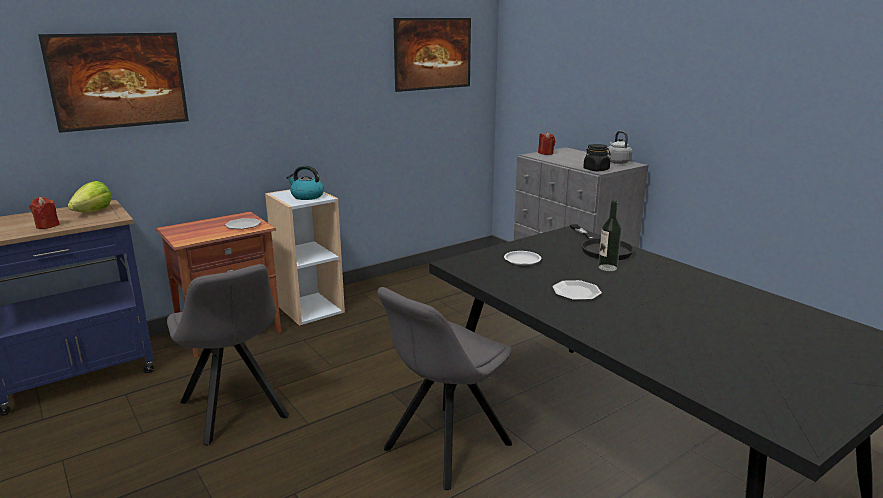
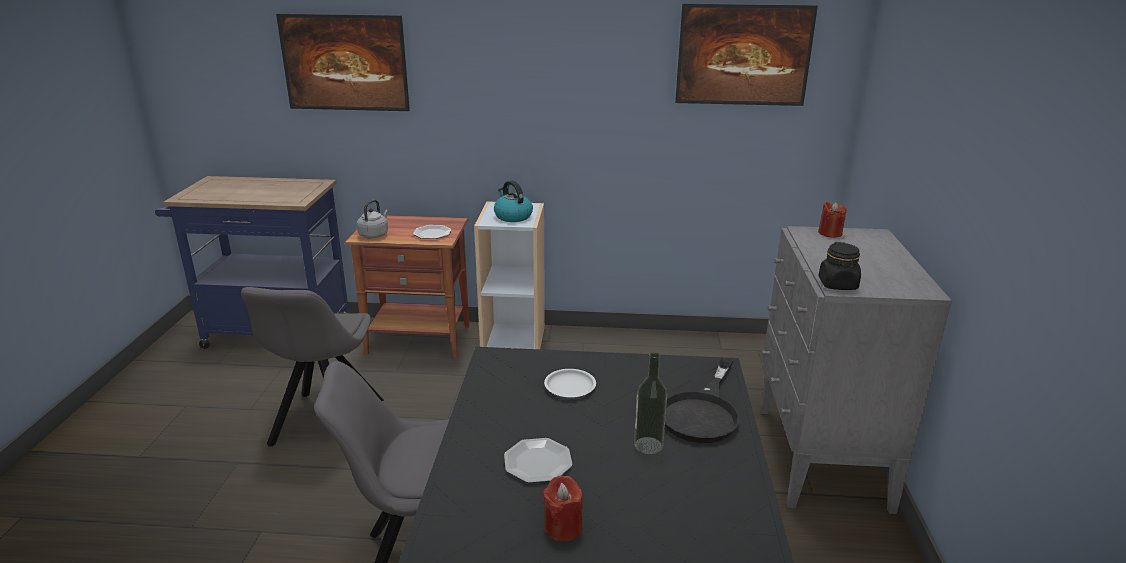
camera: 40 degrees right, 5 degrees up
red candle [30,197,60,229] -> red candle moved to [543,475,583,541]
lettuce [68,181,112,213] -> none
grey kettle [607,131,632,164] -> grey kettle moved to [357,199,388,238]

